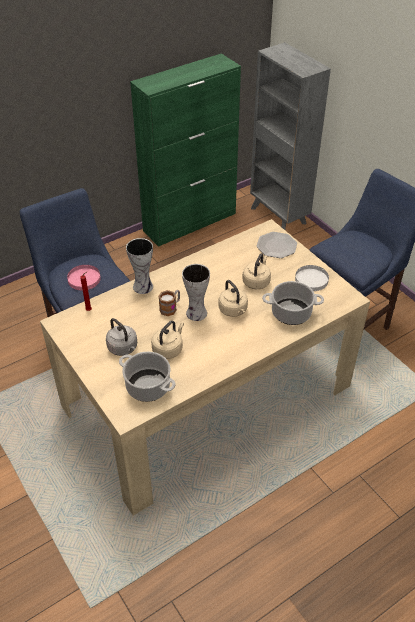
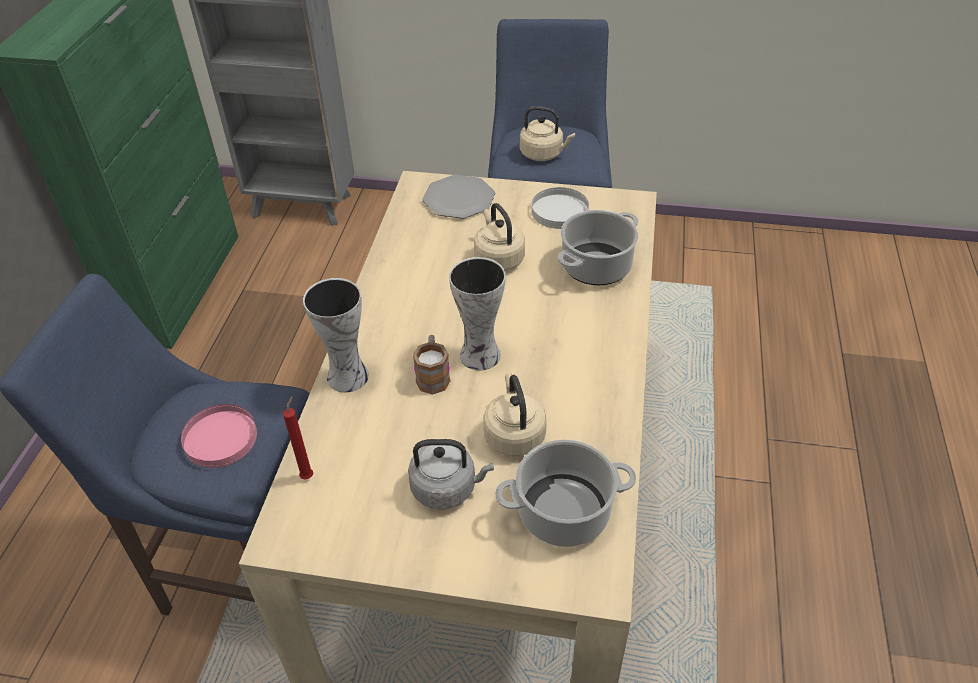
camera: 45 degrees left, 0 degrees up
beige kettle [218,280,248,317] -> beige kettle moved to [520,106,575,161]

